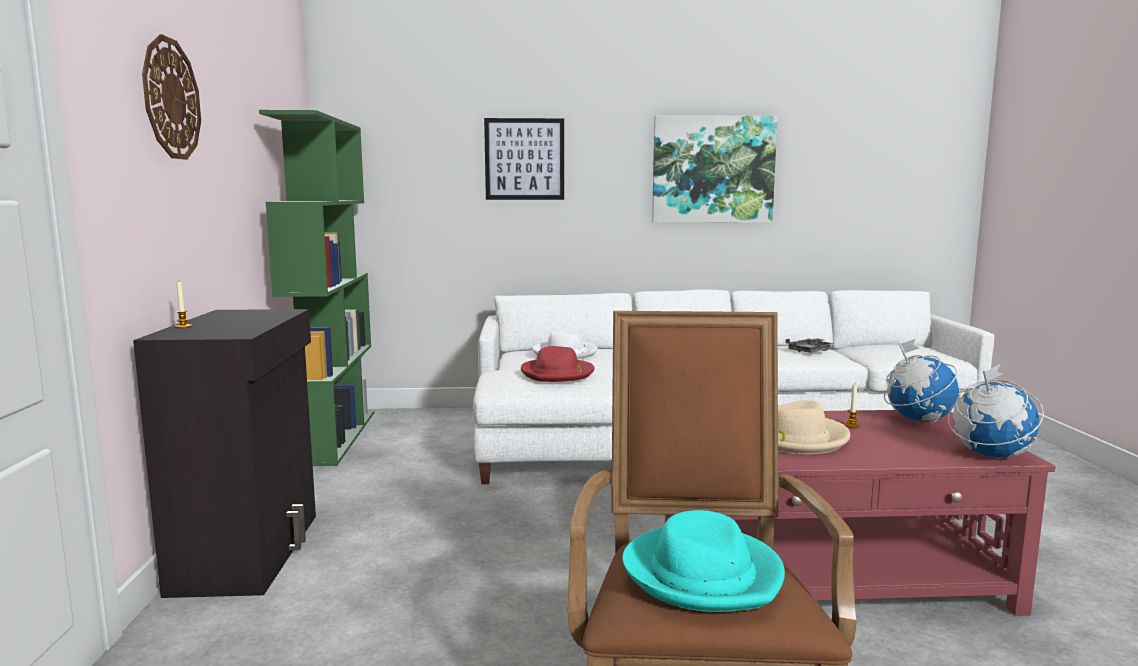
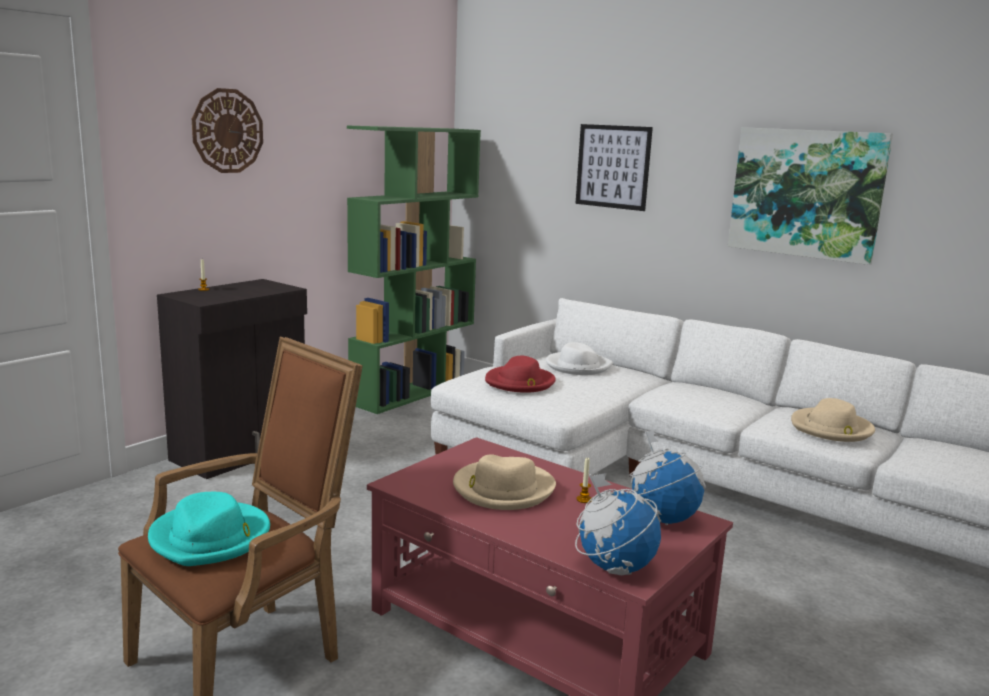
camera: 40 degrees right, 5 degrees up
grey tray [785,338,835,353] -> beige hat [791,398,875,442]

